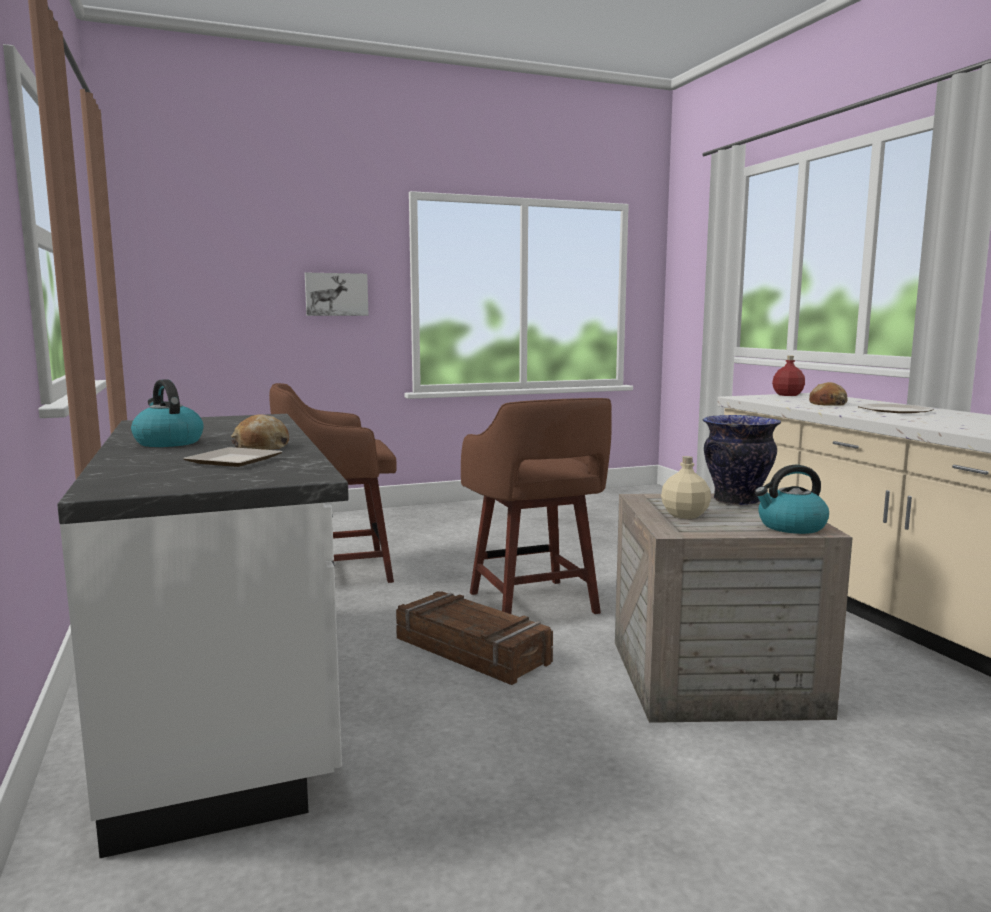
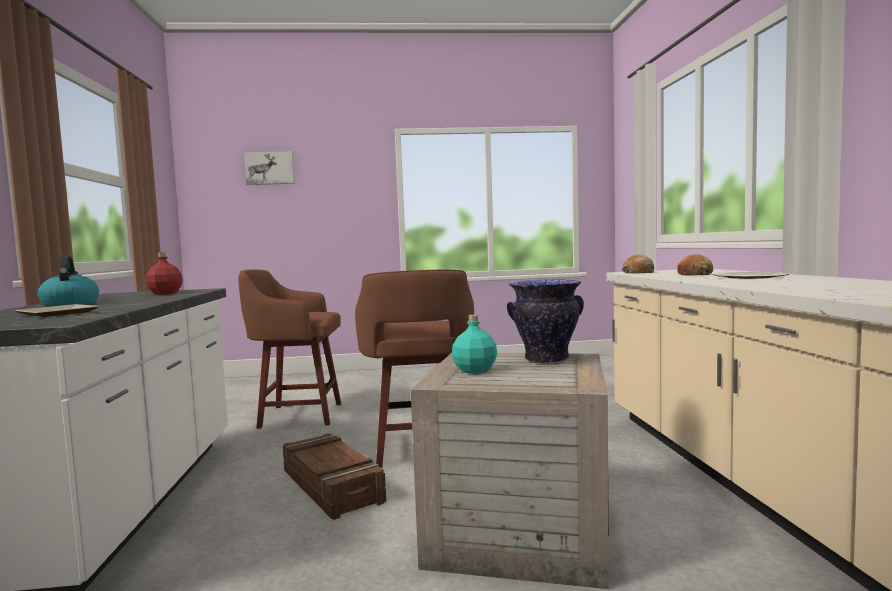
camera: 15 degrees right, 5 degrees down
bread [231,414,289,450] -> bread moved to [622,254,654,274]
picture [305,272,369,316] -> picture moved to [244,151,295,185]
beige bottle [661,456,711,519] -> turquoise bottle [452,315,497,374]
kettle [755,465,829,534] -> none
red bottle [772,356,805,396] -> red bottle moved to [146,252,183,295]

